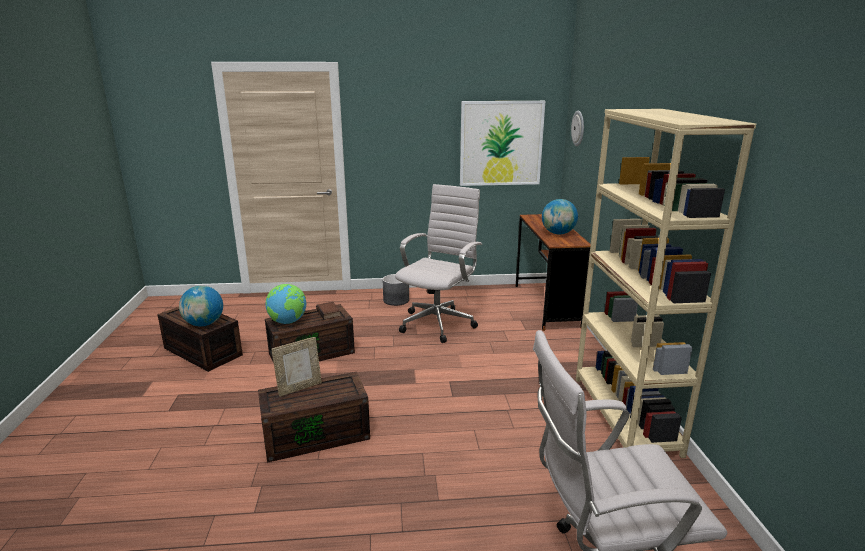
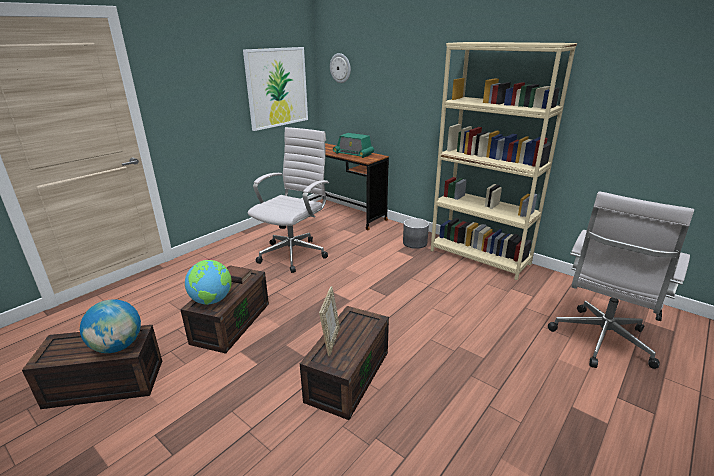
camera: 45 degrees left, 5 degrees up
grey planter [382,274,409,306] -> grey planter moved to [403,218,429,249]
white office chair [395,184,482,343] -> white office chair turned 45 degrees clockwise [248,127,329,273]
globe [542,199,578,234] -> radio [333,133,374,158]

